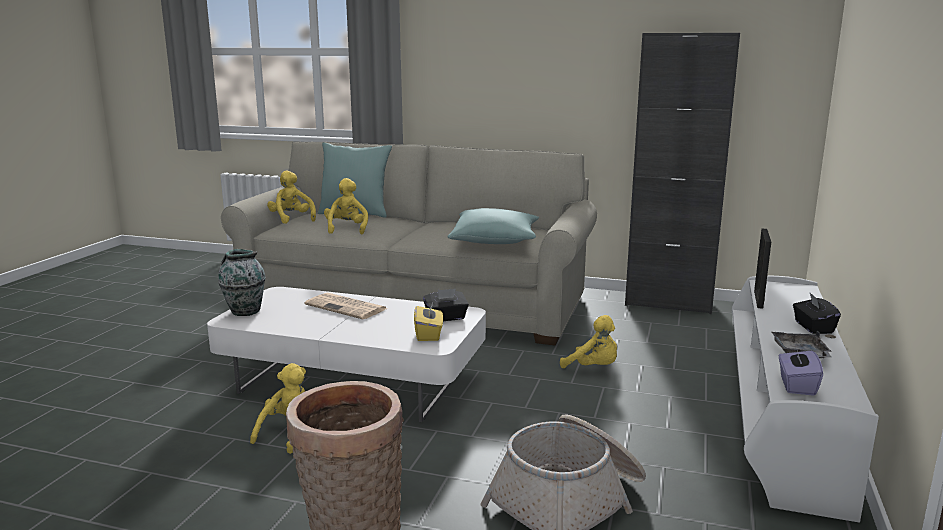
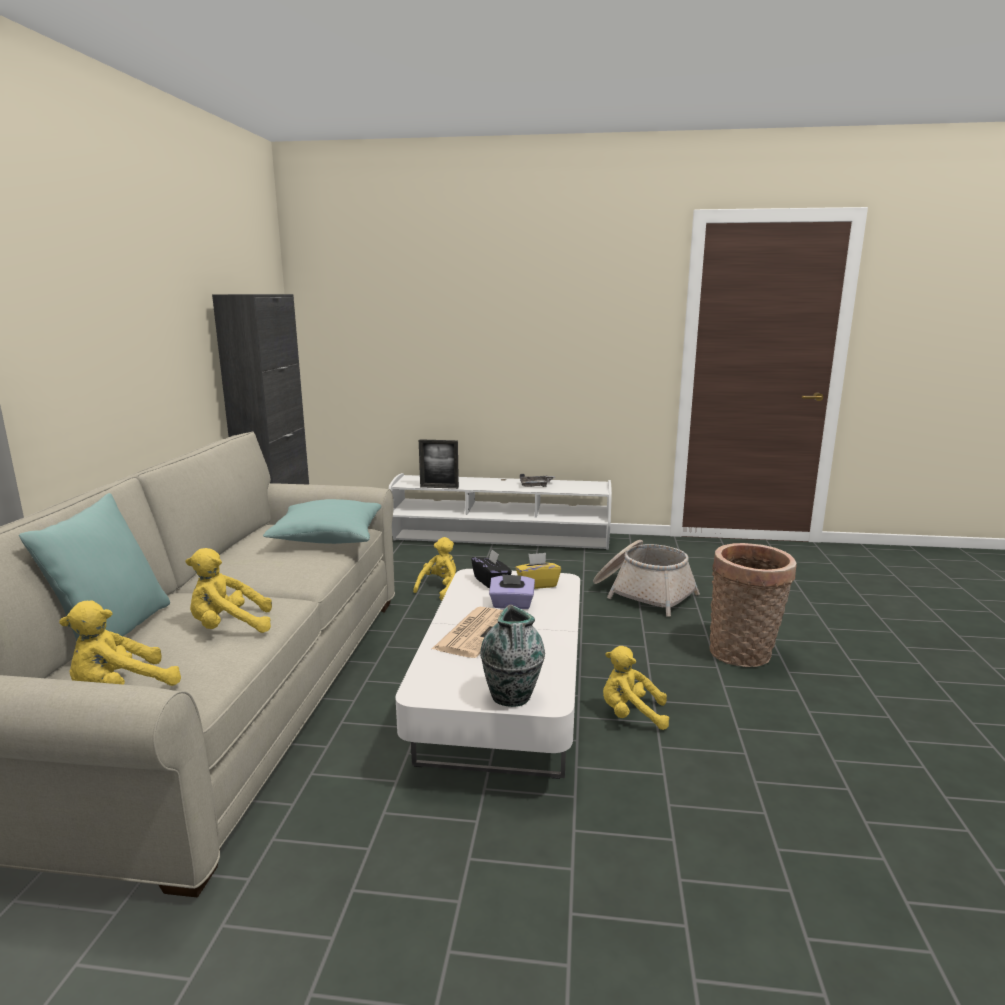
camera: 100 degrees left, 0 degrees up
purple tissue box [779,343,823,396] -> purple tissue box moved to [489,574,535,609]
black tissue box [793,293,841,334] -> none

